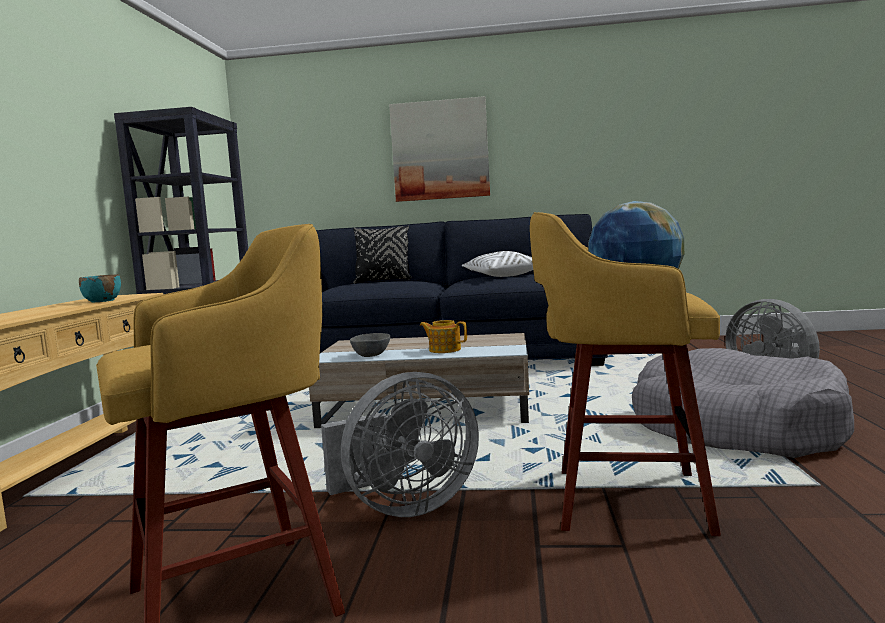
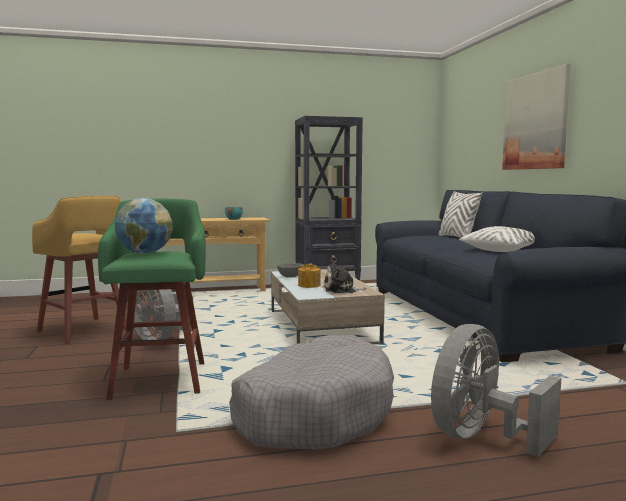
camera: 70 degrees right, 0 degrees up
black pillow [353,225,412,284] -> white pillow [439,191,483,237]
yellow stool [530,212,721,536] -> green stool [98,199,206,400]
none -> plush toy [323,260,366,293]

